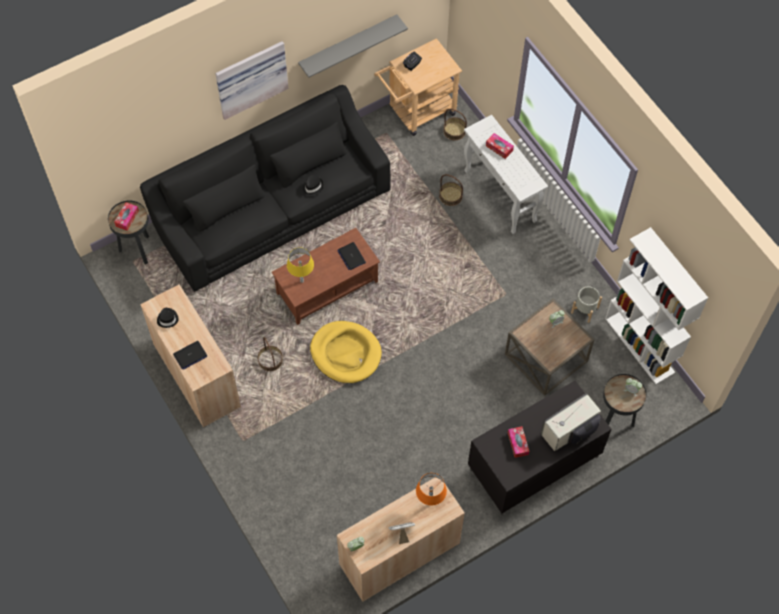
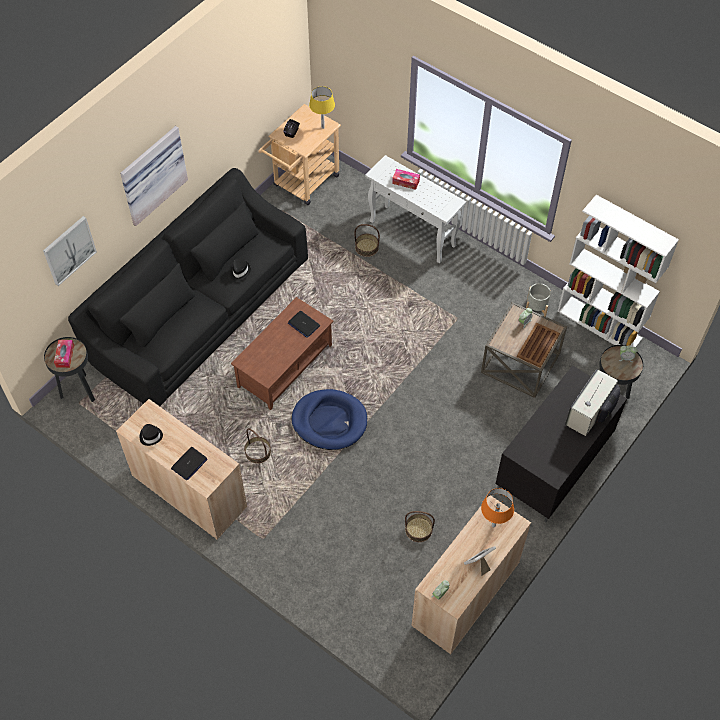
camera: 20 degrees left, 5 degrees down
yellow table lamp [287,248,314,283] -> yellow table lamp moved to [309,86,335,129]
grey shelf [298,15,408,78] -> none
yellow dog bed [310,321,382,383] -> blue dog bed [292,389,367,450]
basket [443,109,467,140] -> basket moved to [405,511,435,542]
tissue box [508,426,530,458] -> none
none -> picture [43,216,97,286]
none -> brown tray [517,323,560,368]

